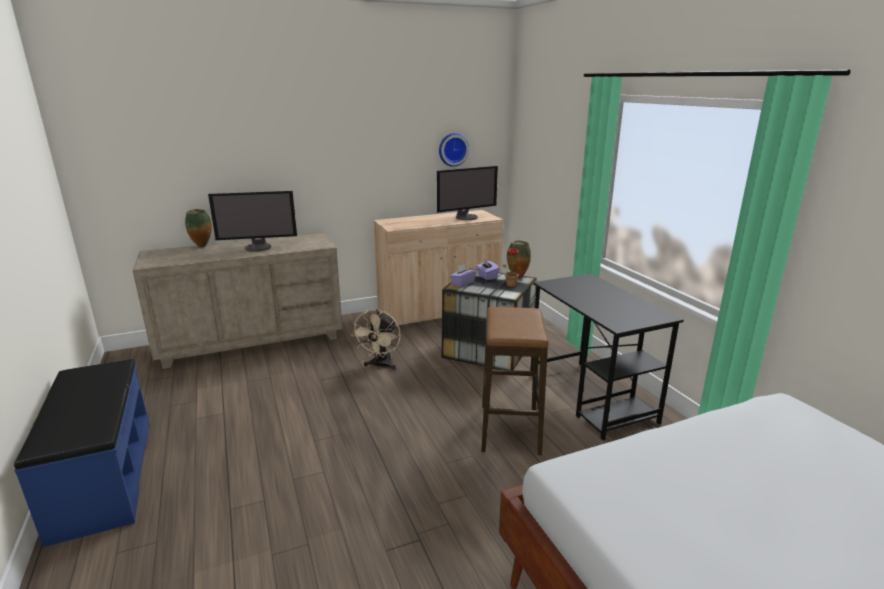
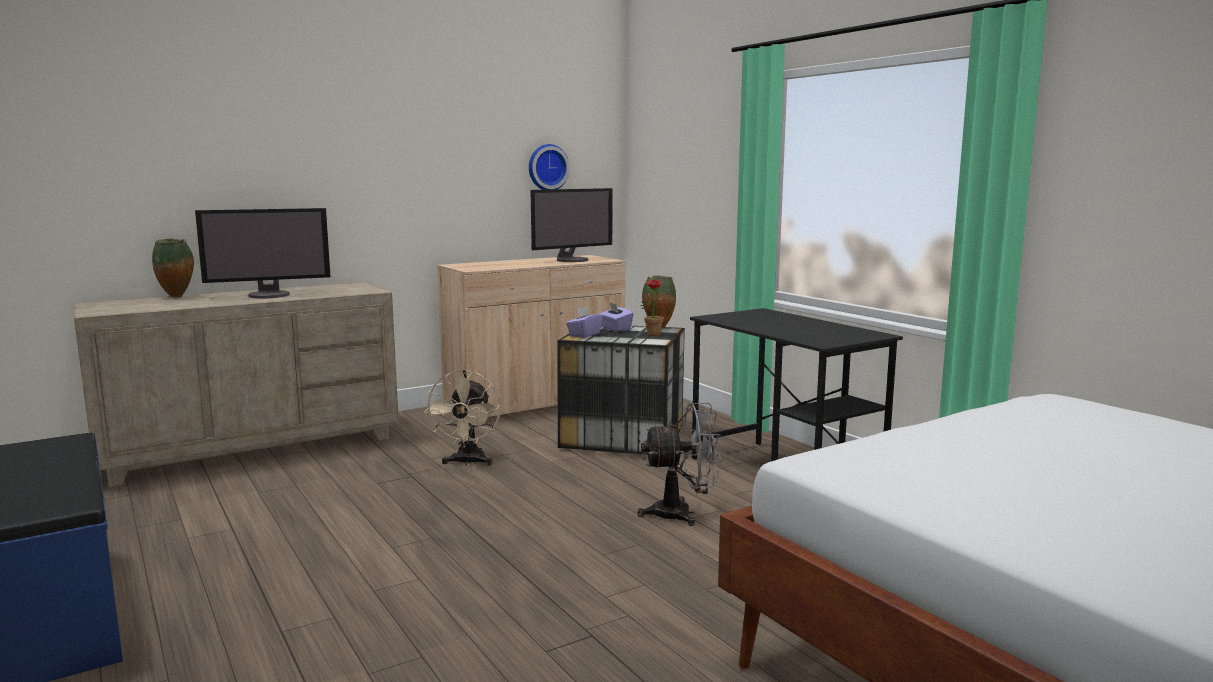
camera: 10 degrees left, 10 degrees down
stool [481,307,549,455] -> grey fan [638,403,721,526]

